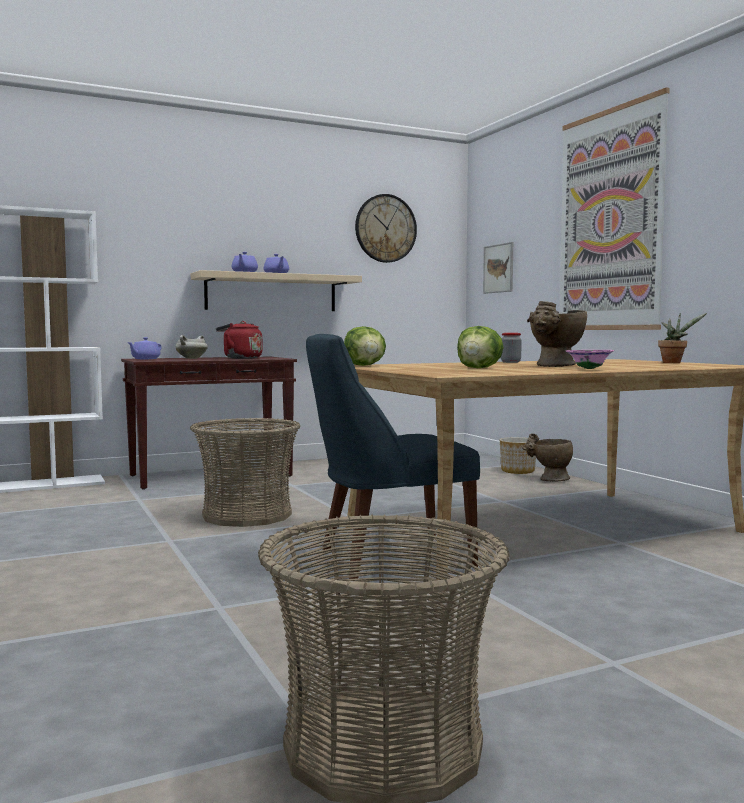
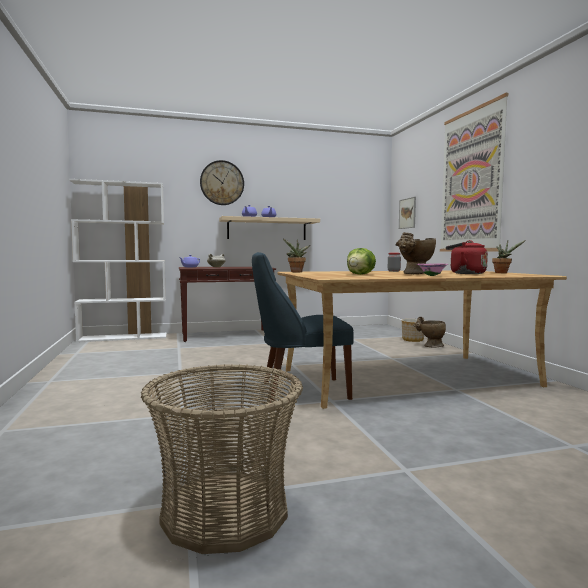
camera: 10 degrees right, 0 degrees up
basket [190,418,300,527] -> none
red kettle [216,321,263,359] -> red kettle moved to [446,240,488,274]
lettuce [344,326,386,366] -> potted plant [283,239,310,272]
wall clock [355,194,417,263] -> wall clock moved to [200,160,244,205]

